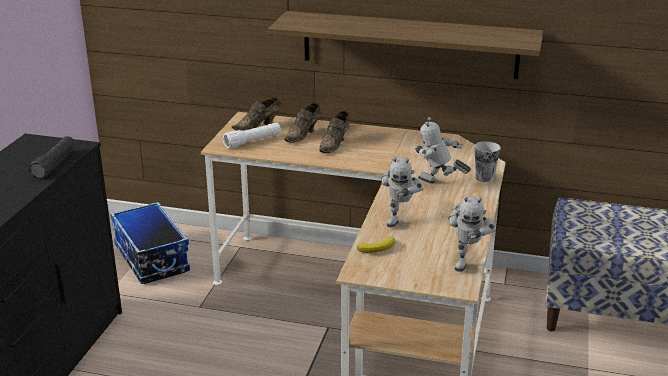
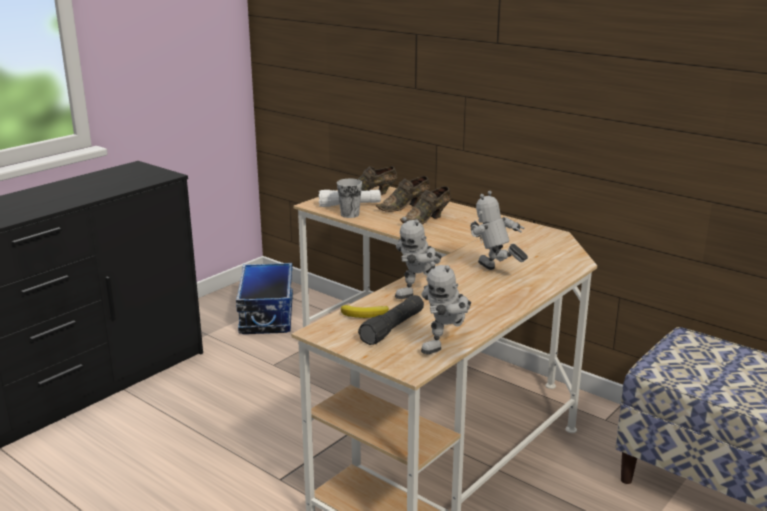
camera: 25 degrees right, 5 degrees down
black flashlight [29,136,75,179] -> black flashlight moved to [358,295,424,345]
shelf [268,11,543,79] -> none
cup [475,141,501,182] -> cup moved to [337,179,362,218]

